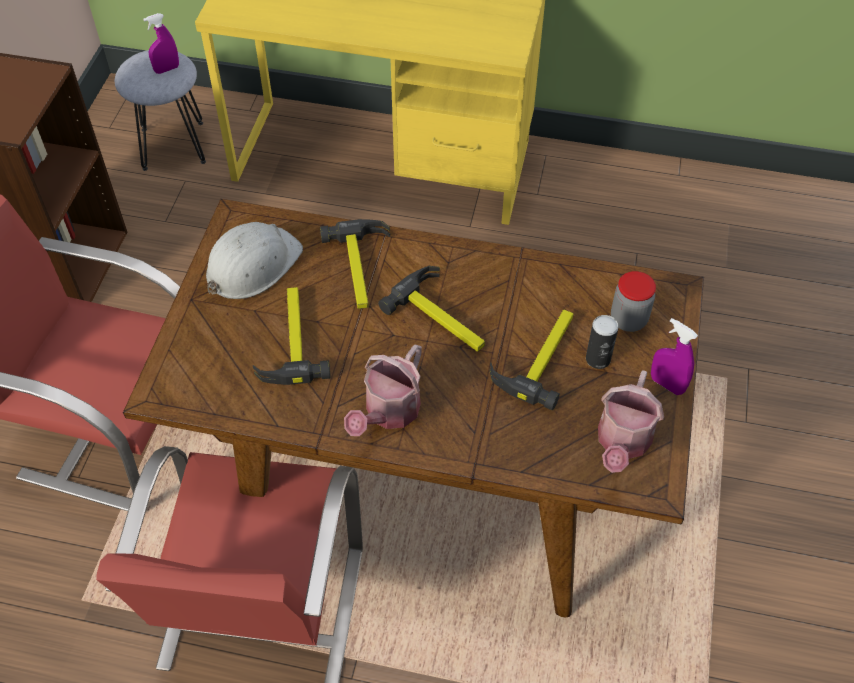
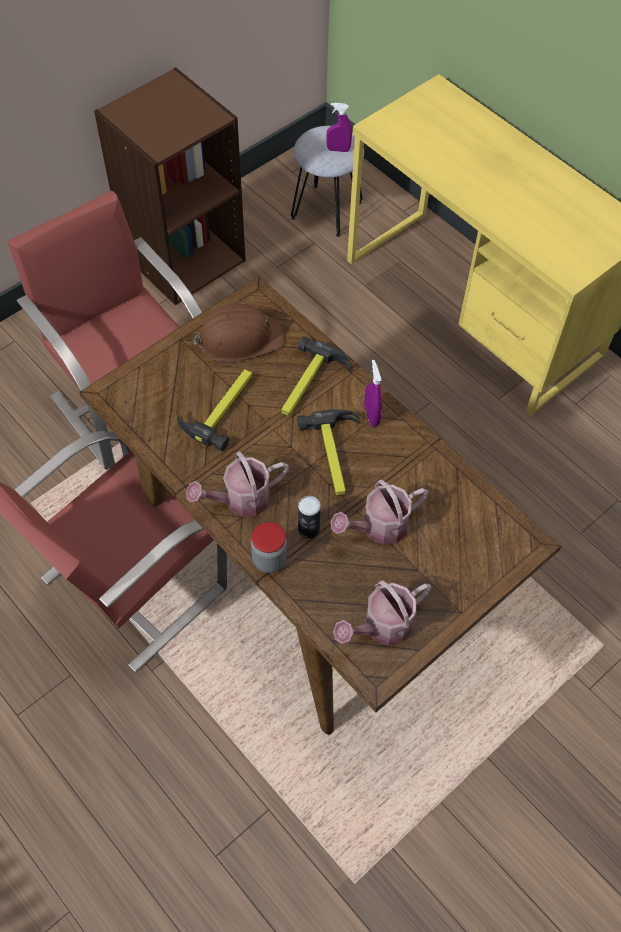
camera: 35 degrees right, 5 degrees up
white hard hat [206,222,303,299] -> brown hard hat [193,304,284,362]
hammer [490,310,573,410] -> watering can [330,479,429,545]
can [586,315,619,369] -> can moved to [298,496,321,539]
jar [611,271,656,332] -> jar moved to [251,522,287,573]
purple spray bottle [651,318,698,395] -> purple spray bottle moved to [364,360,382,427]

